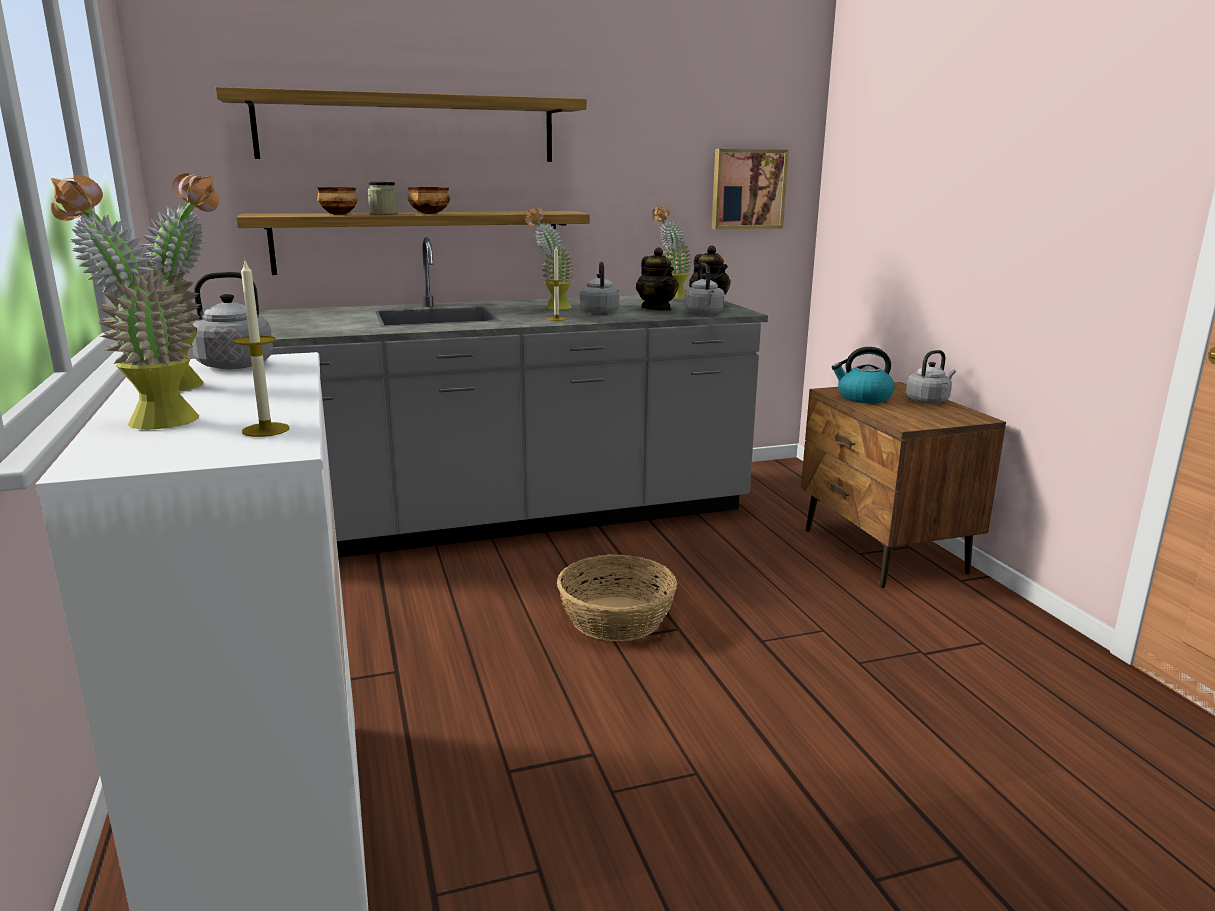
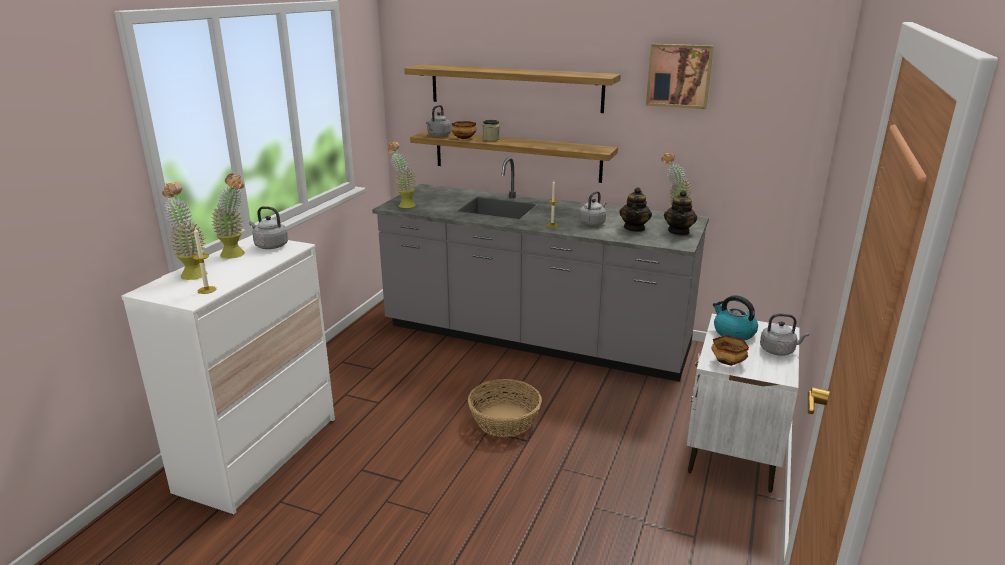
camera: 40 degrees right, 5 degrees up
bowl [407,187,450,214] -> bowl moved to [711,335,749,366]
potted plant [525,208,574,310] -> potted plant moved to [388,142,416,208]
grey kettle [684,263,725,315] -> grey kettle moved to [426,105,451,137]
picture [712,149,789,229] -> picture moved to [646,44,714,109]
brown nightstand [801,382,1006,588] -> white nightstand [687,314,800,493]

